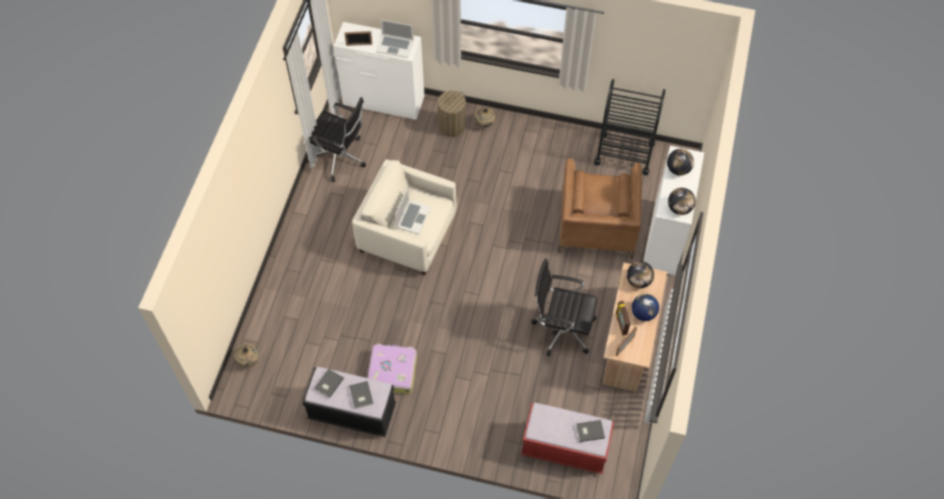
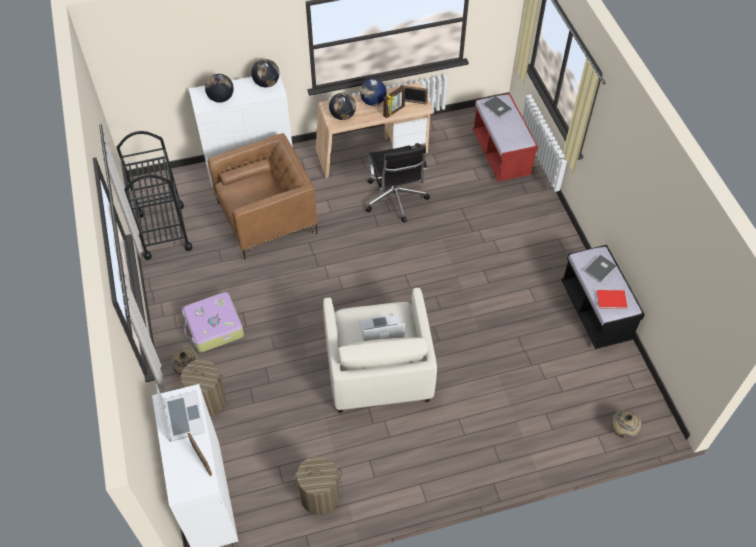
camera: 120 degrees left, 5 degrees down
black office chair [306,97,366,182] -> laundry basket [292,456,342,515]
grey book [314,369,344,398] -> red book [597,290,627,309]
suitcase [367,344,417,394] -> suitcase moved to [182,292,244,352]

